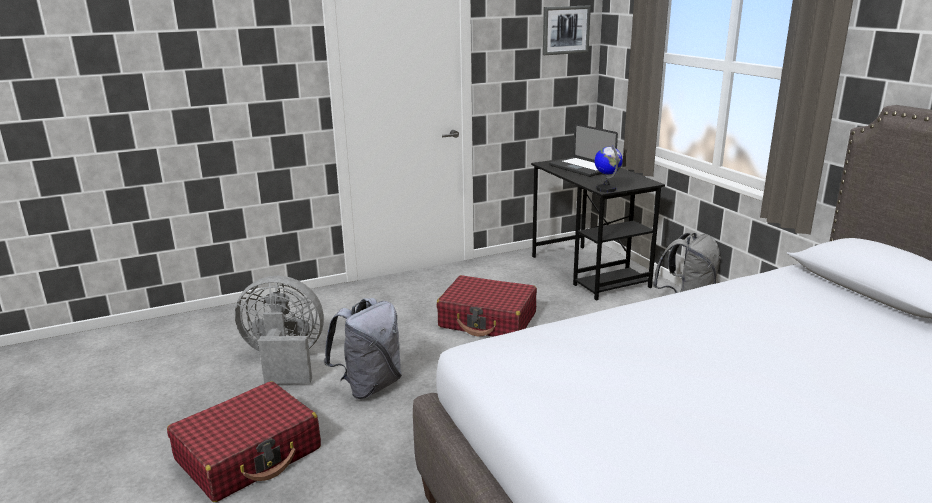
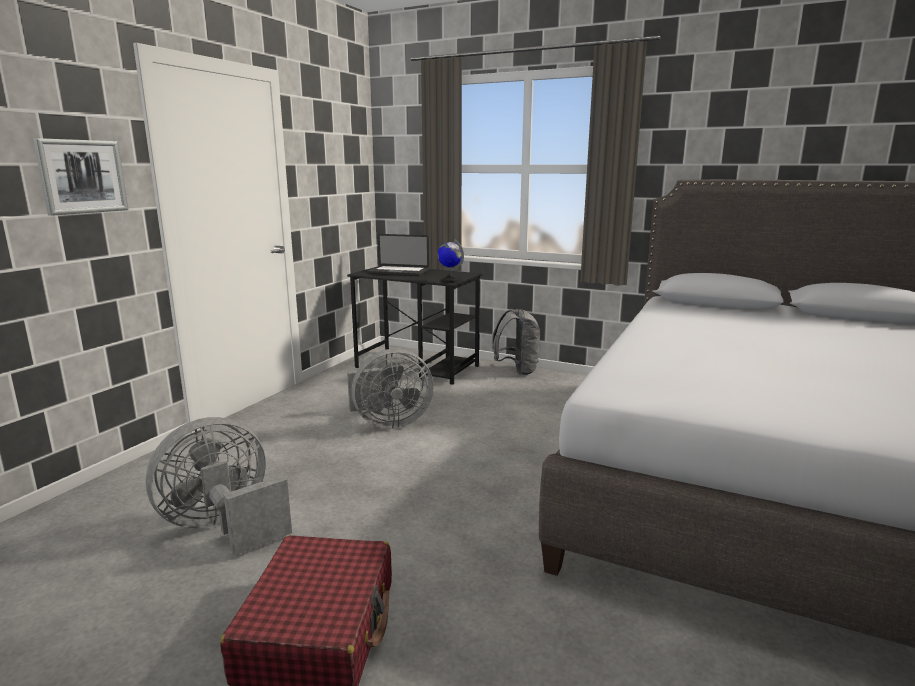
camera: 40 degrees left, 5 degrees down
grey backpack [324,298,402,399] -> none
red suitcase [436,275,537,337] -> grey fan [347,349,433,429]
picture [543,5,591,55] -> picture moved to [33,138,128,216]

